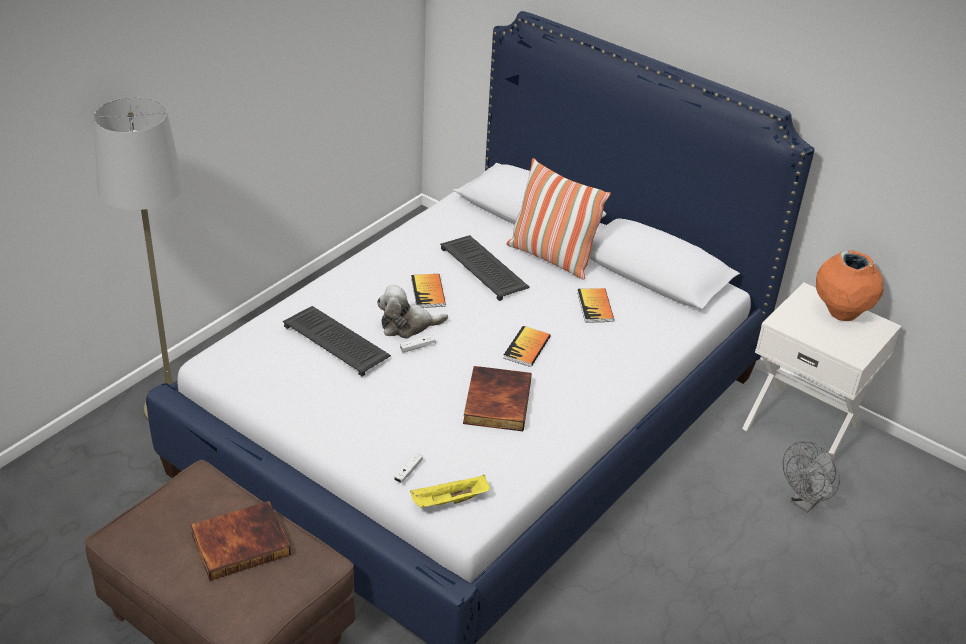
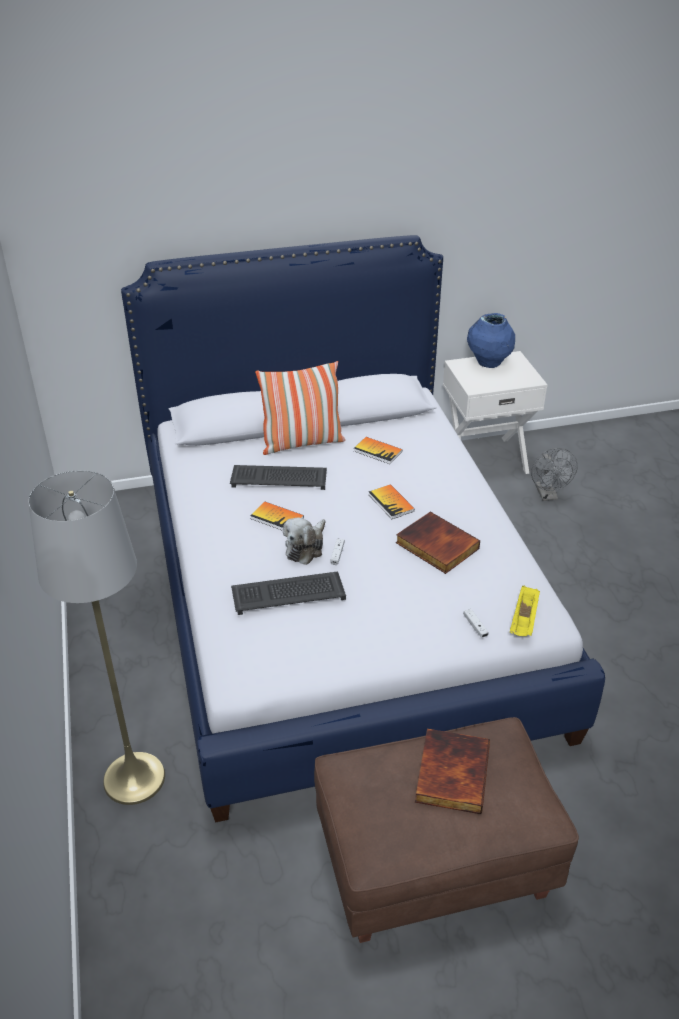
camera: 50 degrees left, 0 degrees up
orange vase [816,250,884,321] -> blue vase [467,313,515,368]

